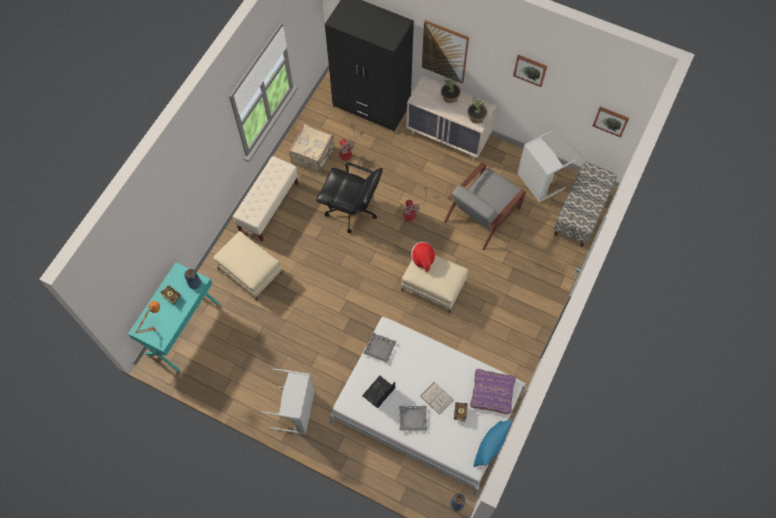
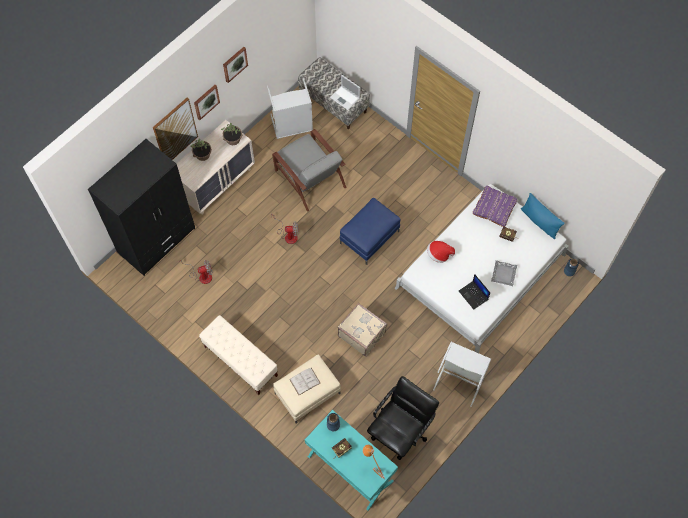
camera: 75 degrees left, 0 degrees up
beige suitcase [289,124,334,173] -> beige suitcase moved to [338,303,387,356]
black office chair [316,162,383,233] -> black office chair moved to [367,376,439,460]
grey tray [363,332,396,363] -> none
beige ottoman [401,255,468,313] -> blue ottoman [340,198,400,265]
hat [411,242,435,273] -> hat moved to [427,241,455,263]
white book [420,382,454,415] -> white book moved to [289,368,321,395]
picture [593,107,629,137] -> picture moved to [194,85,220,120]
none -> laptop [330,75,360,110]

